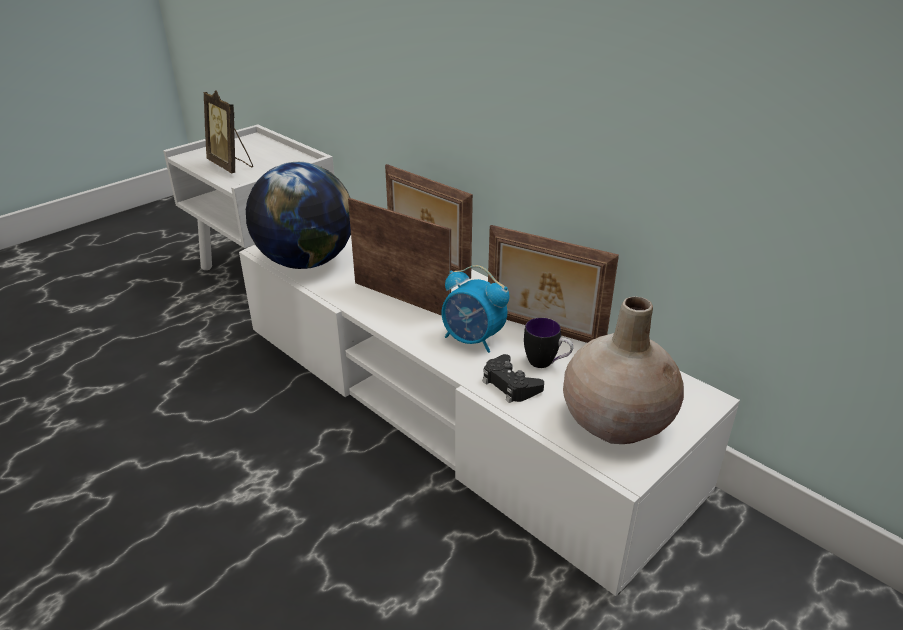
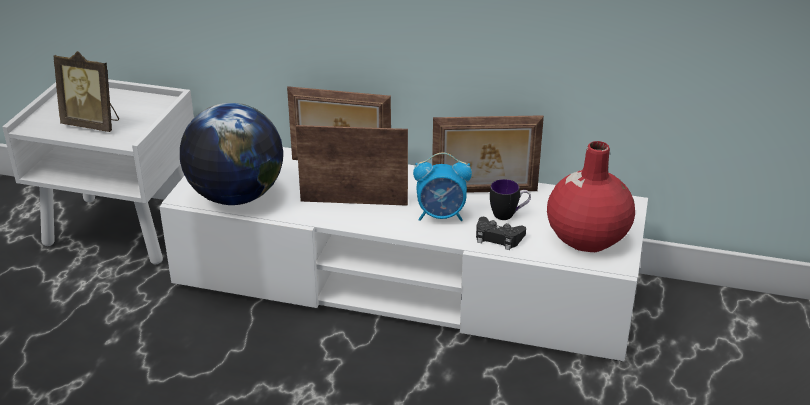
camera: 30 degrees left, 0 degrees up
beige vase [563,296,684,444] -> red vase [547,141,635,252]

